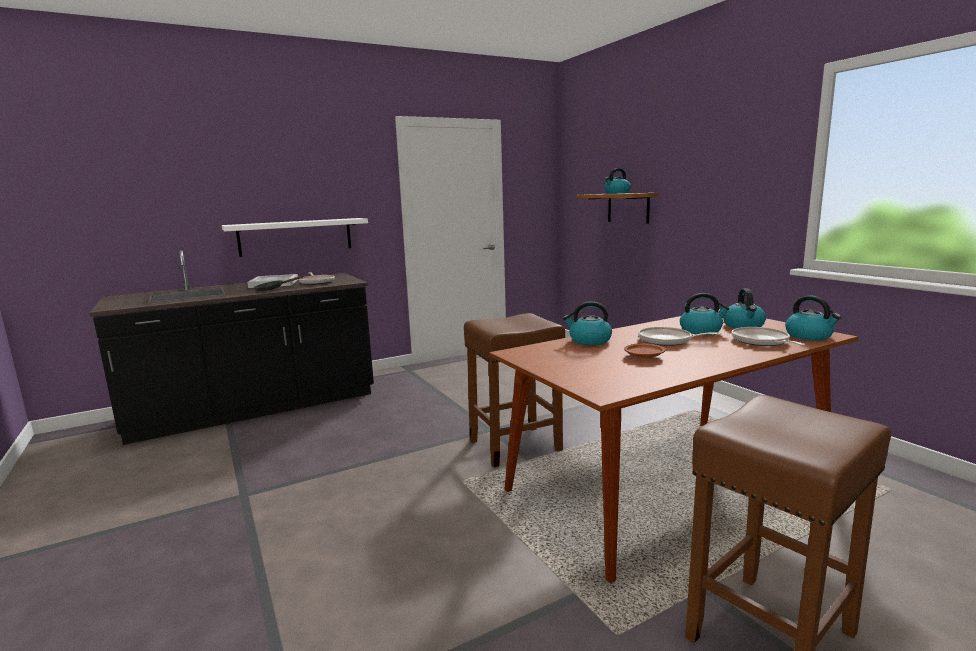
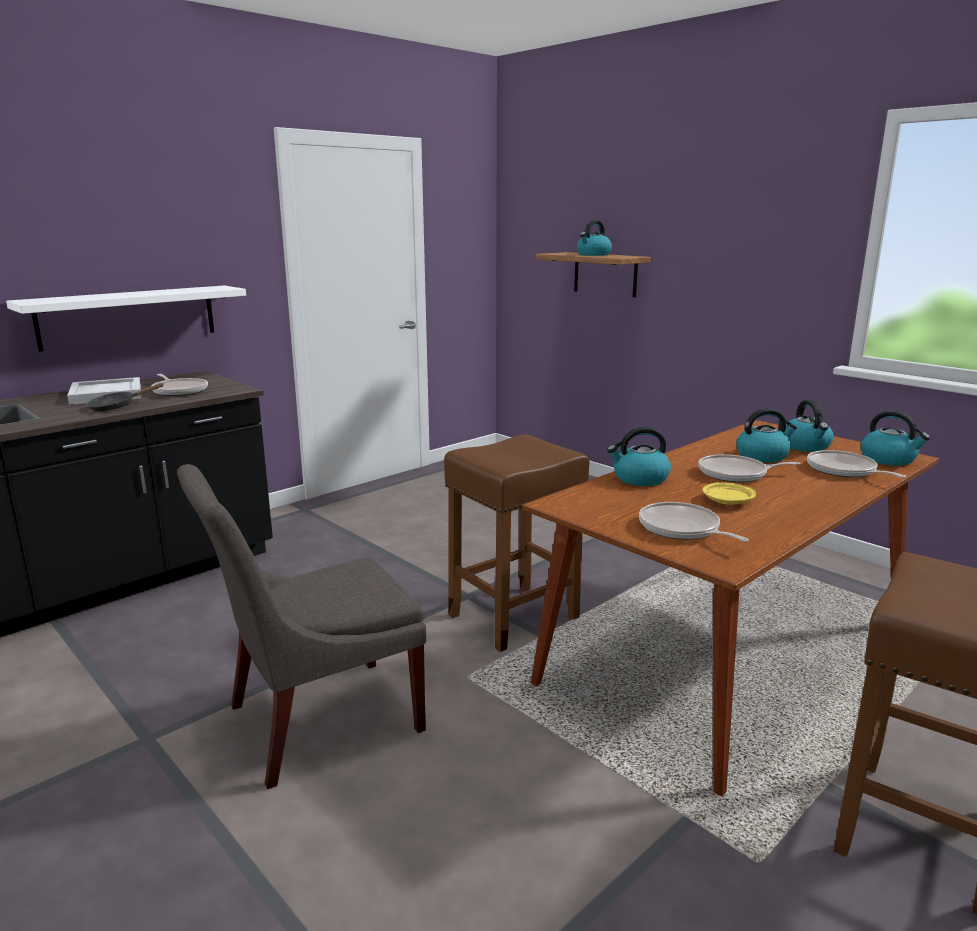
camera: 15 degrees left, 5 degrees up
brown plate [624,343,666,359] -> yellow plate [703,482,756,505]
none -> grey chair [177,464,426,789]
none -> frying pan [639,502,749,542]

